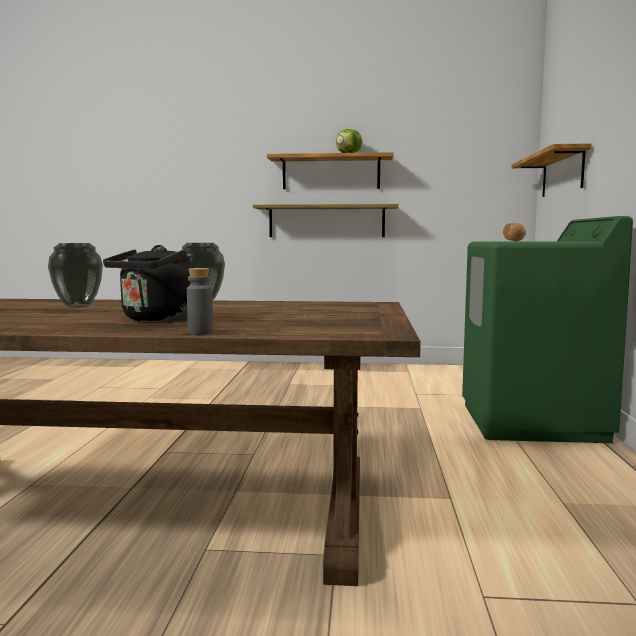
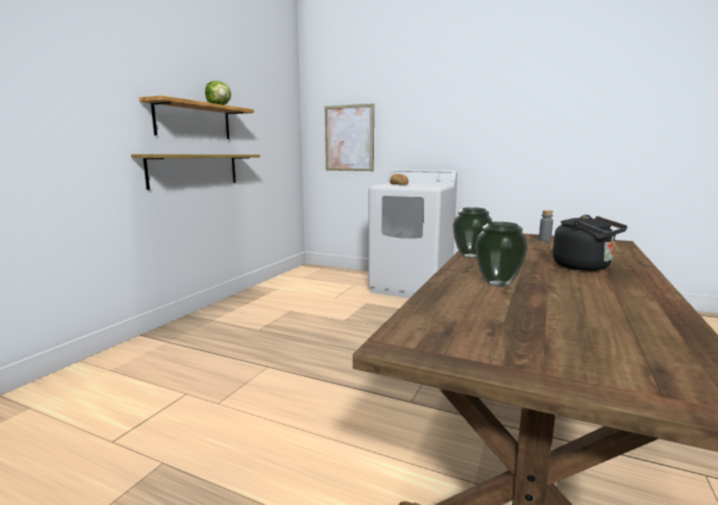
camera: 70 degrees left, 5 degrees up
grey bottle [187,268,213,335] -> grey bottle moved to [539,210,553,241]
green washing machine [462,216,633,443] -> white washing machine [368,170,458,298]
shelf [512,143,592,197] -> picture [325,104,374,171]

